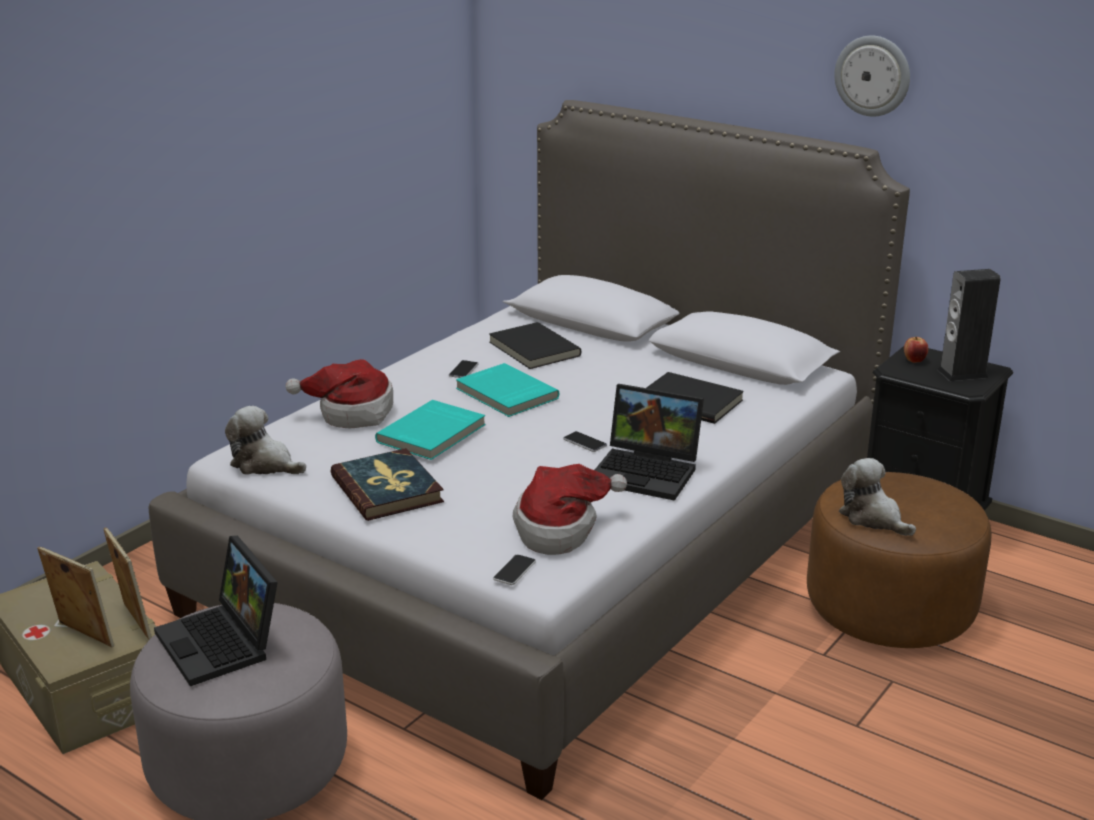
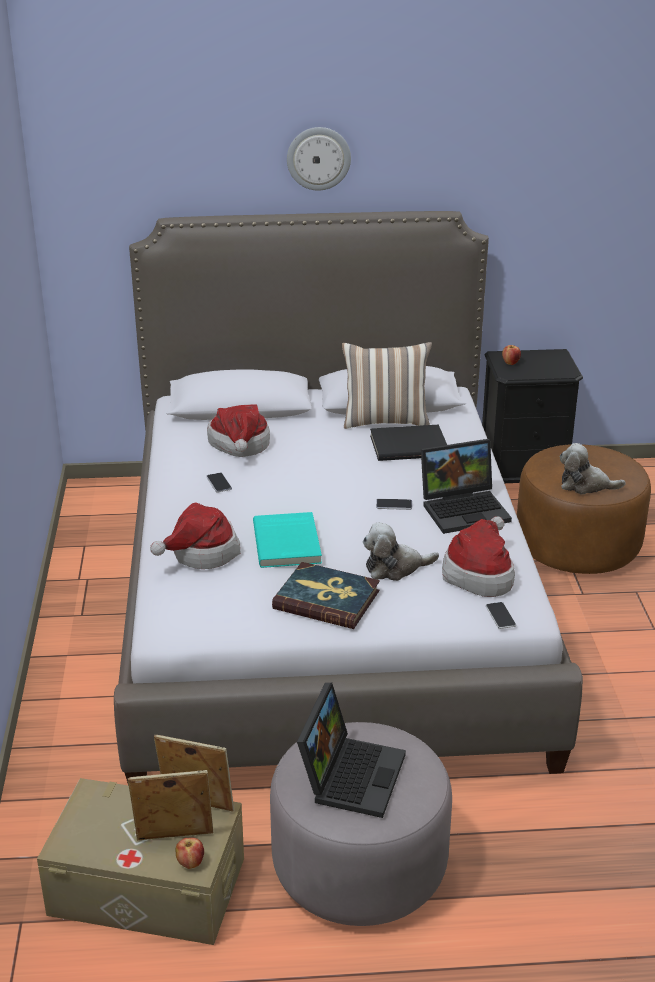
camera: 40 degrees left, 5 degrees up
laptop [154,536,278,686] -> laptop turned 90 degrees counterclockwise [297,683,406,818]
plush toy [225,406,306,474] -> plush toy moved to [363,522,439,581]
turquoise book [456,363,559,417] -> none
black book [489,322,581,369] -> hat [207,404,270,457]
wall clock [834,35,910,117] -> wall clock moved to [287,127,351,191]
speaker [937,269,1001,381] -> none
none -> apple [176,838,204,869]
none -> pillow [342,342,432,429]

